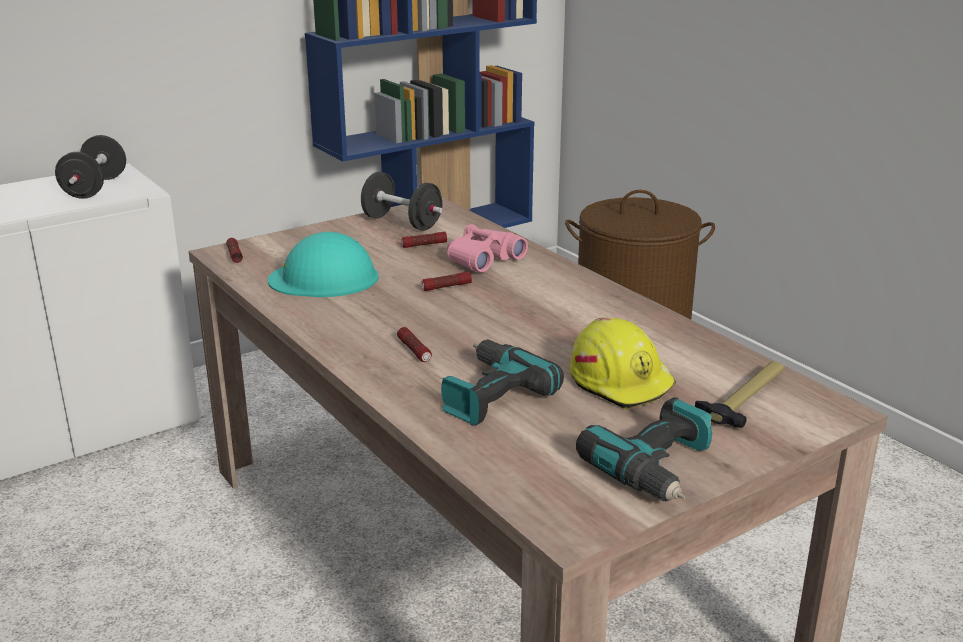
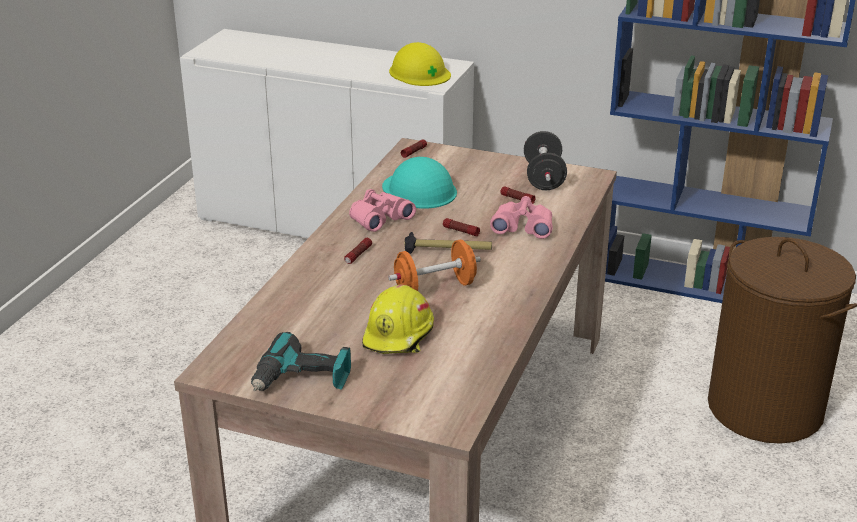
camera: 55 degrees right, 5 degrees up
black dumbbell [55,135,126,199] -> yellow hard hat [389,42,451,86]
power drill [441,339,564,426] -> none
hammer [695,361,784,428] -> hammer moved to [404,232,492,254]
none -> pink binoculars [349,189,416,232]
none -> orange dumbbell [388,240,481,291]

